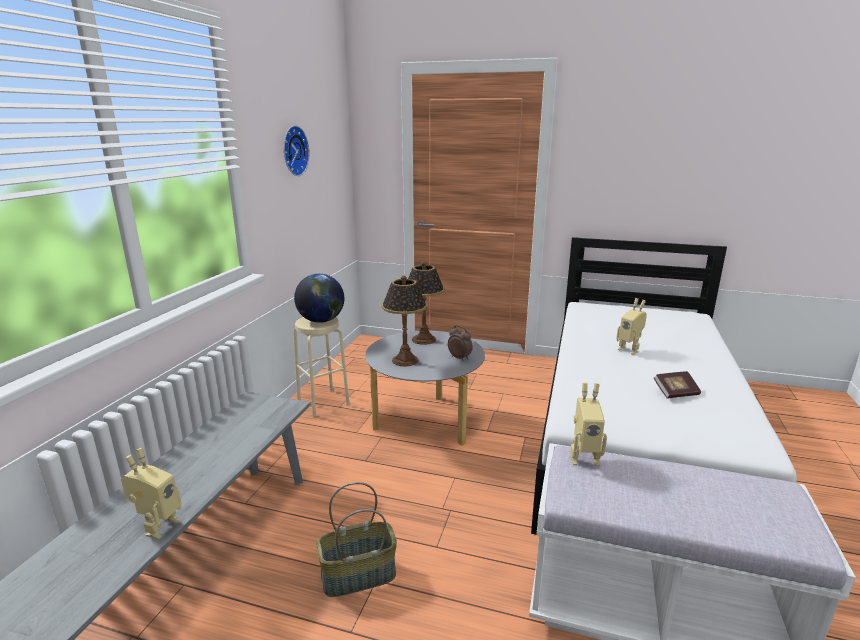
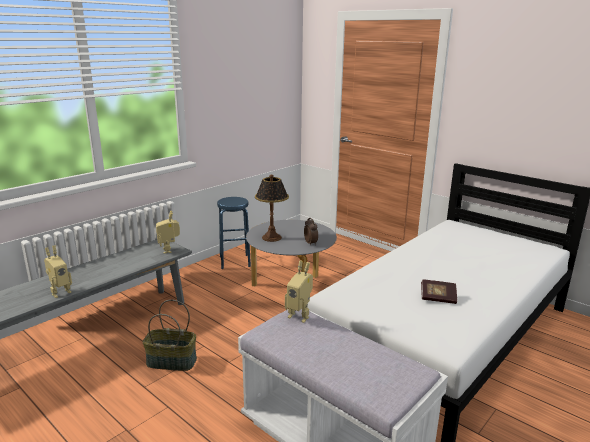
camera: 25 degrees right, 0 degrees up
wall clock [284,125,309,176] -> none
beige stool [293,317,350,417] -> blue stool [217,197,251,269]
globe [294,274,344,323] -> none
table lamp [408,261,445,345] -> none
toy robot [616,298,647,355] -> toy robot moved to [156,211,180,254]

